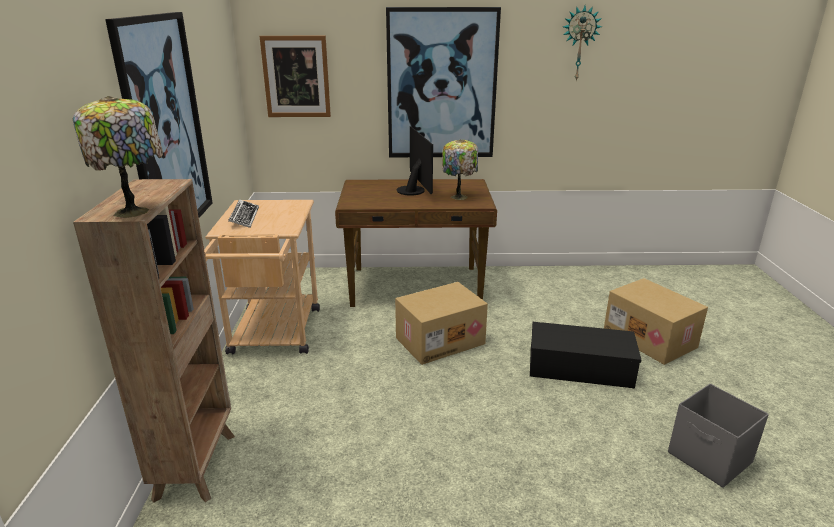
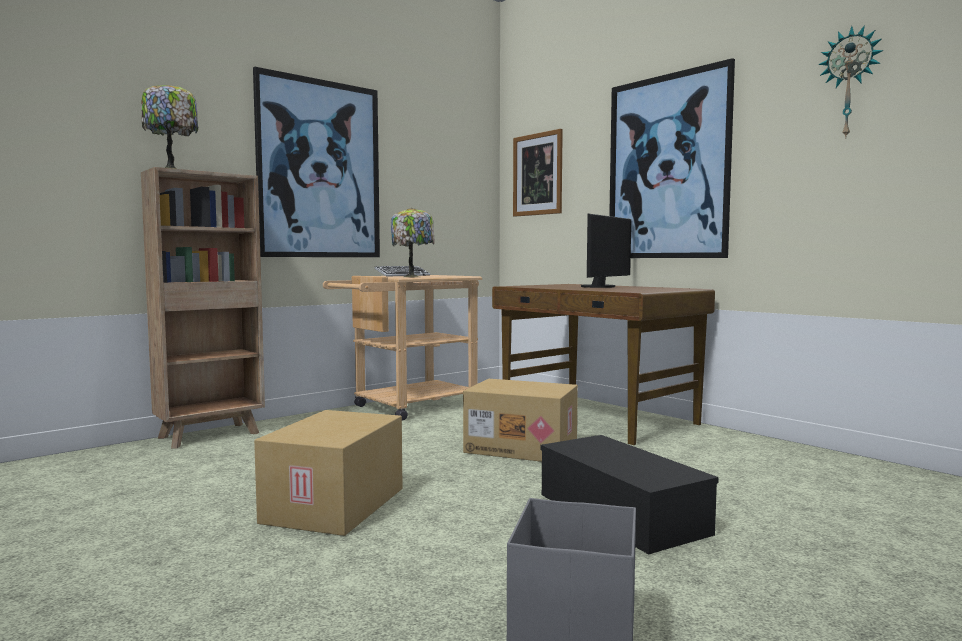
camera: 50 degrees right, 20 degrees down
table lamp [442,139,478,200] -> table lamp moved to [391,208,434,277]
cardboard box [604,278,708,365] -> cardboard box moved to [254,410,403,536]

